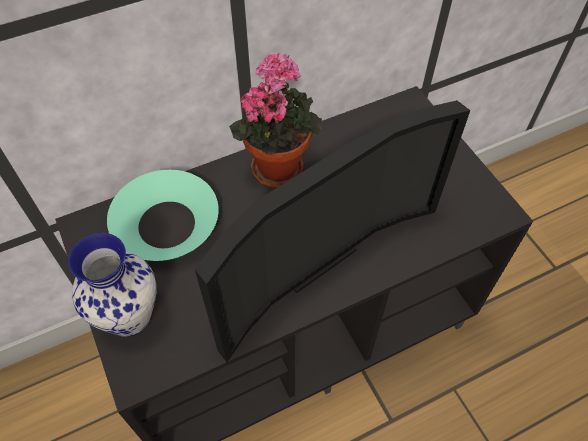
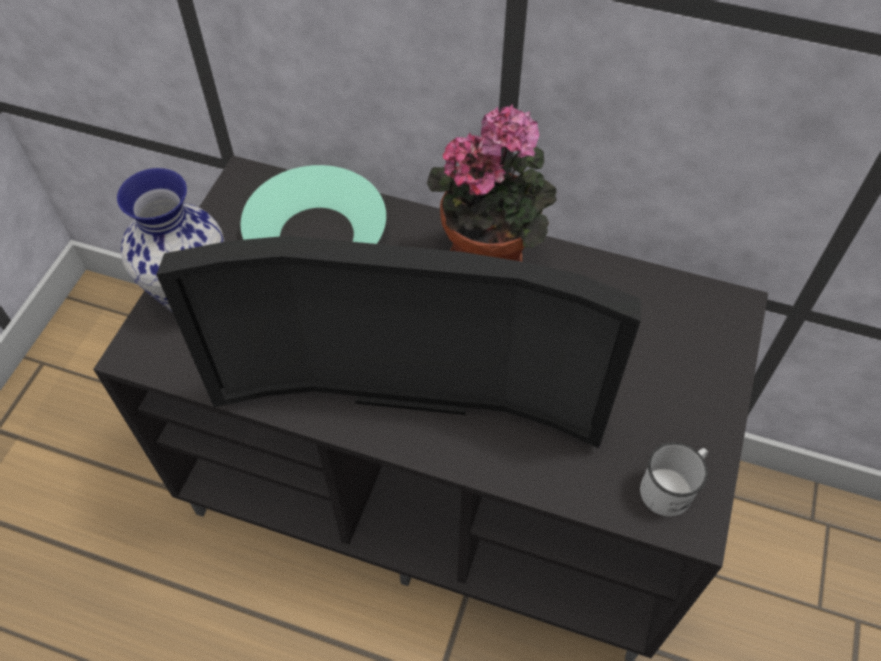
camera: 45 degrees right, 0 degrees up
none -> white mug [640,442,708,517]

